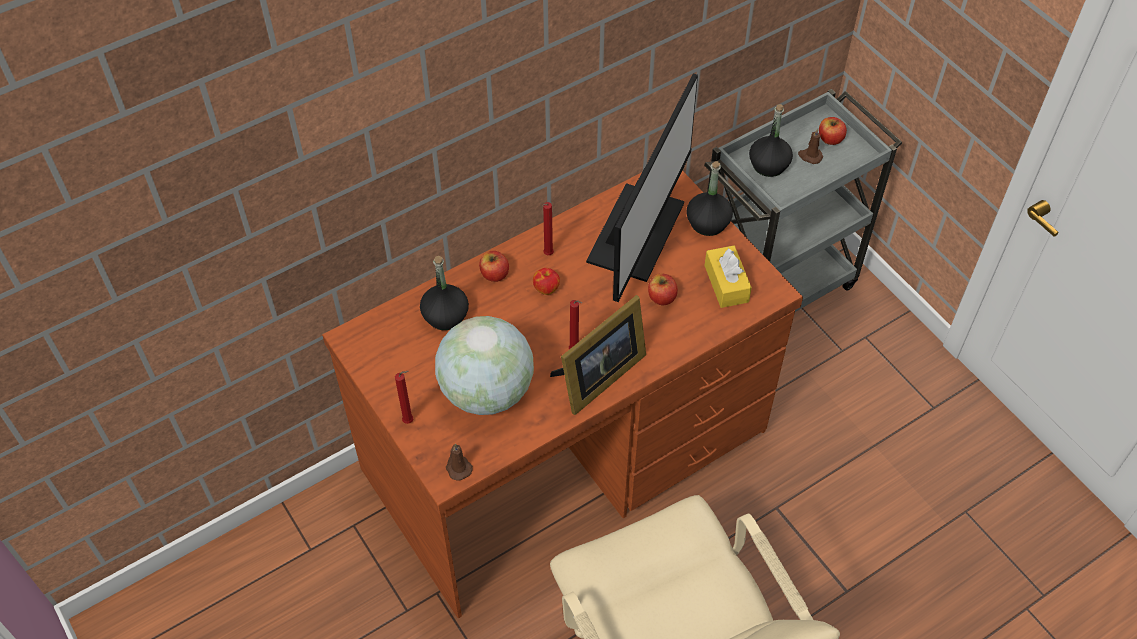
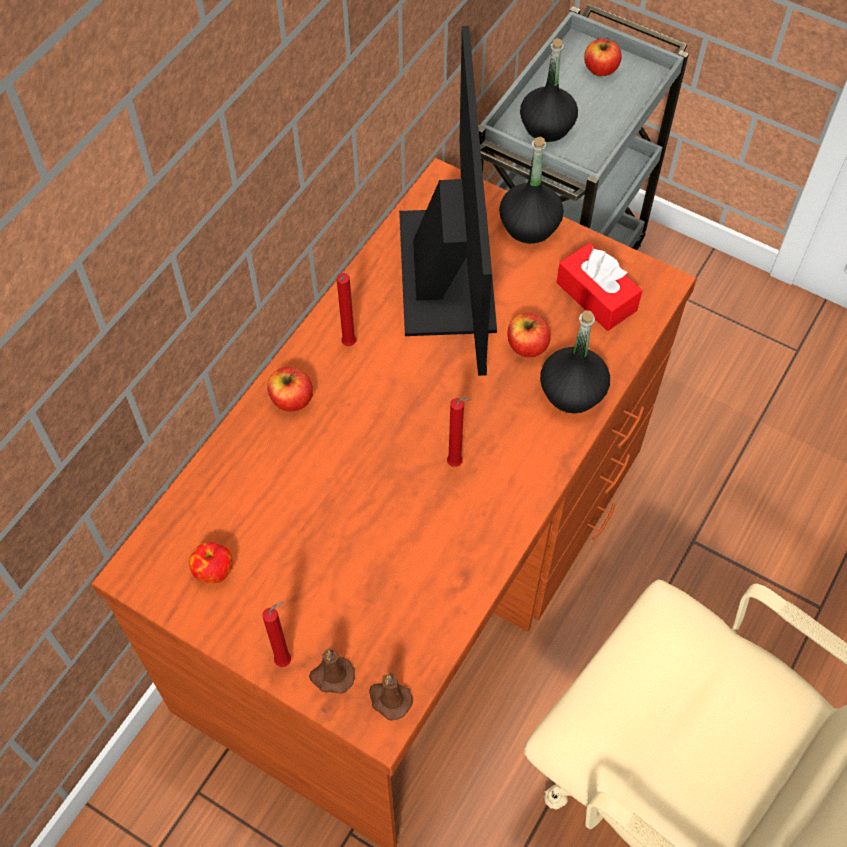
camera: 25 degrees left, 5 degrees up
black bottle [420,256,469,330] -> black bottle moved to [540,310,610,413]
globe [435,316,534,415] -> none
apple [533,268,560,295] -> apple moved to [189,542,233,584]
picture frame [550,295,646,415] -> none
yellow tissue box [704,245,752,308] -> red tissue box [556,243,642,331]
brown candle [798,128,823,164] -> brown candle moved to [309,649,355,694]

